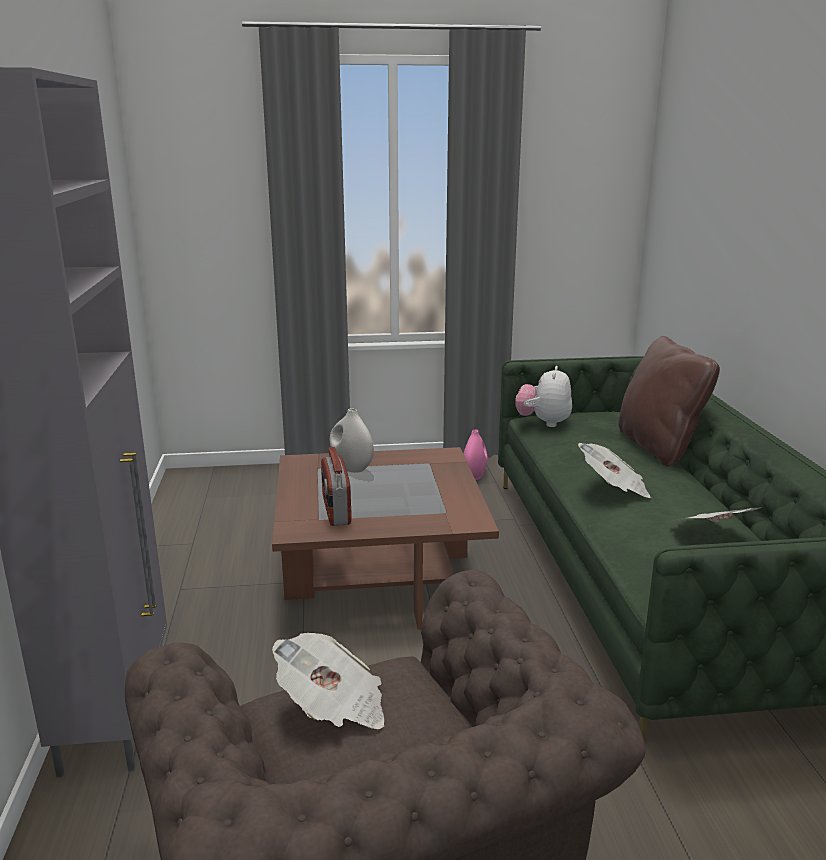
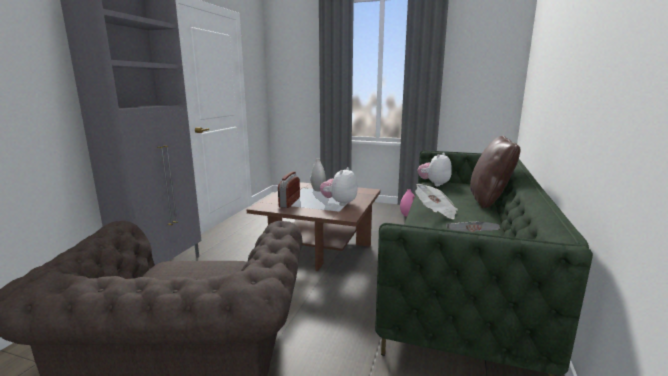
camera: 25 degrees right, 5 degrees down
newspaper [272,633,384,729] -> none
none -> plush toy [320,167,357,206]

